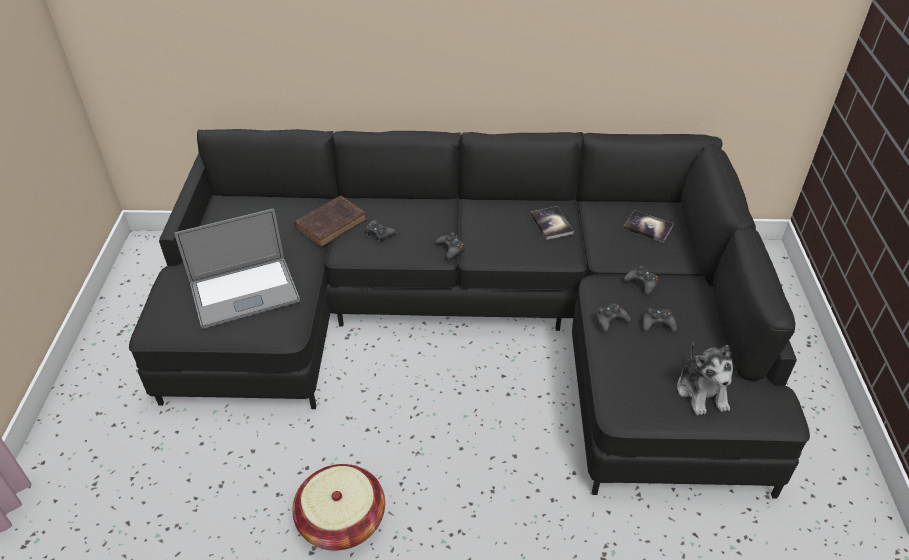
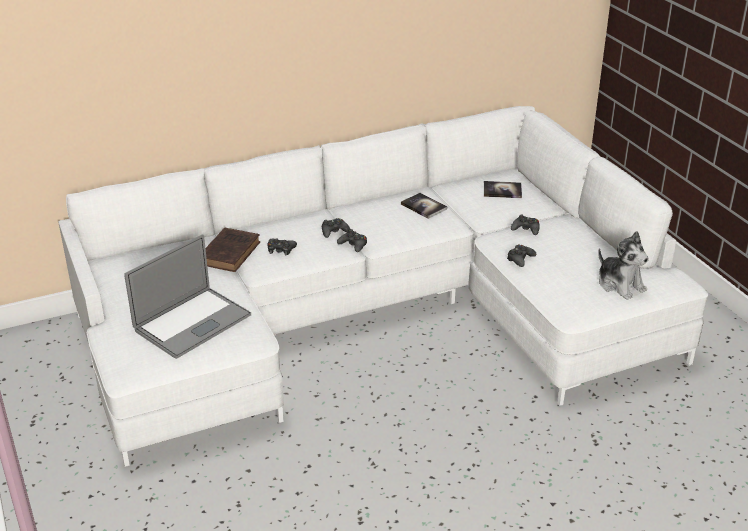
camera: 25 degrees left, 10 degrees down
black sofa [129,129,810,499] -> white sofa [58,106,708,467]
basket [292,464,385,550] -> none
black game controller [642,308,677,332] -> black game controller moved to [322,218,350,238]

